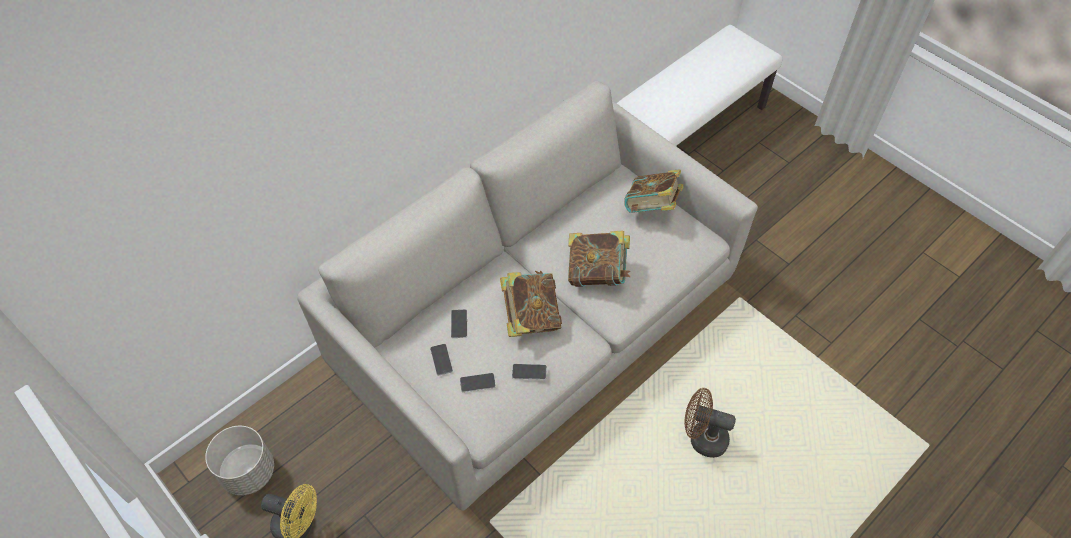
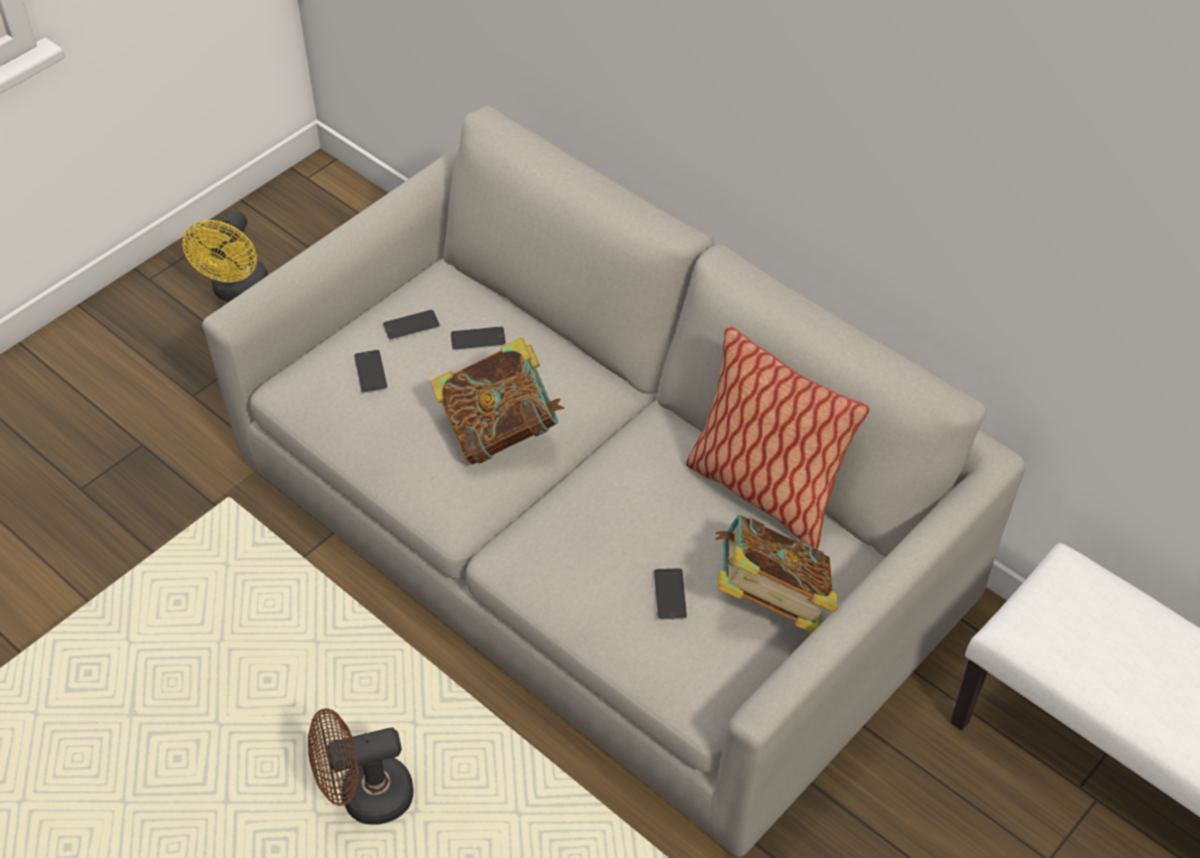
camera: 85 degrees right, 5 degrees down
grey planter [205,426,274,496] -> none
phone [512,364,547,380] -> phone moved to [654,568,687,620]
book [568,231,630,287] -> none
brown fan [684,388,736,458] -> brown fan turned 120 degrees counterclockwise [308,709,414,825]
none -> pillow [686,325,869,549]

